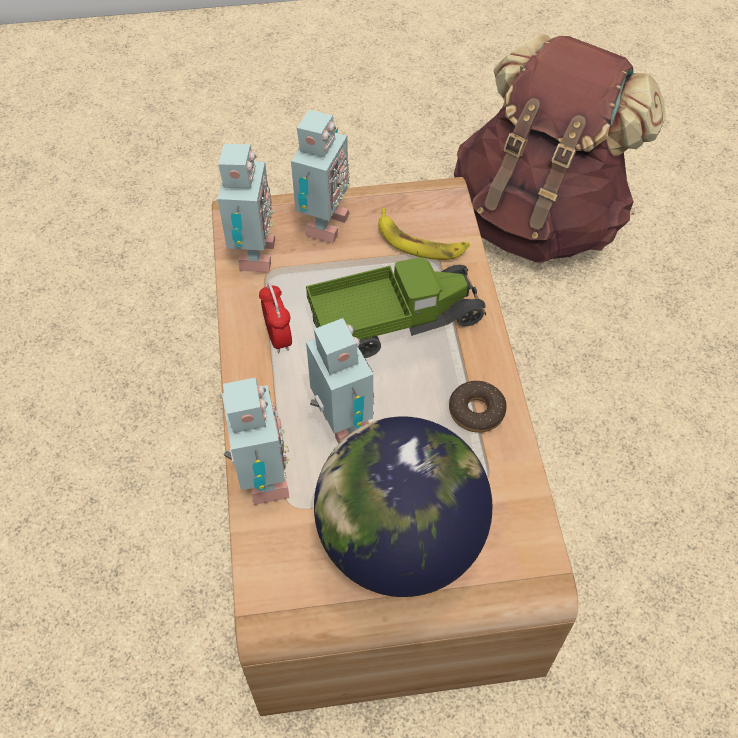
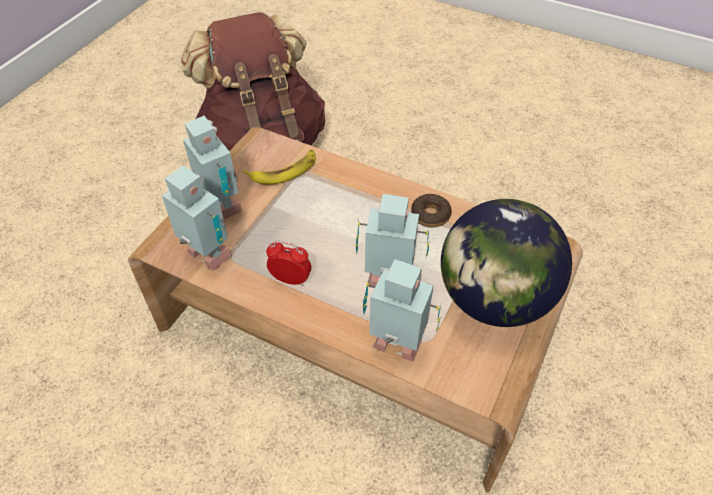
camera: 55 degrees left, 5 degrees down
toy truck [306,251,486,358] -> none

